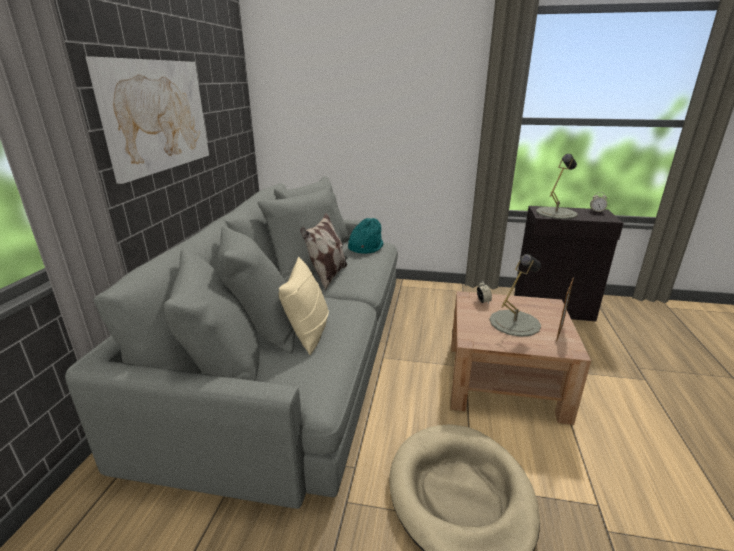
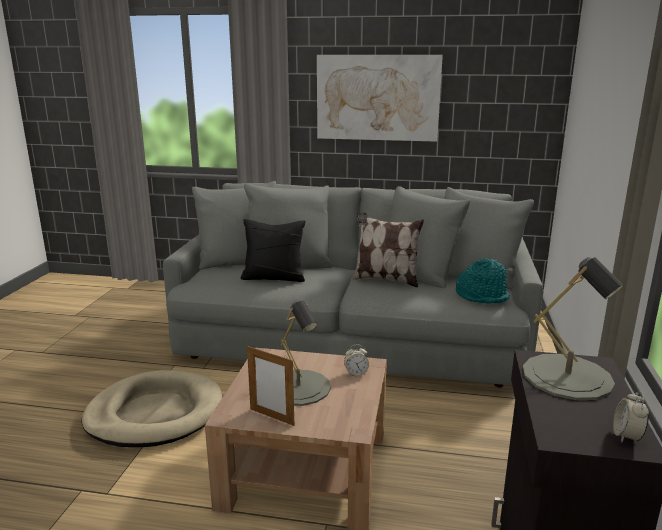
camera: 90 degrees right, 5 degrees down
beige pillow [278,257,329,355] -> black pillow [241,219,305,282]

